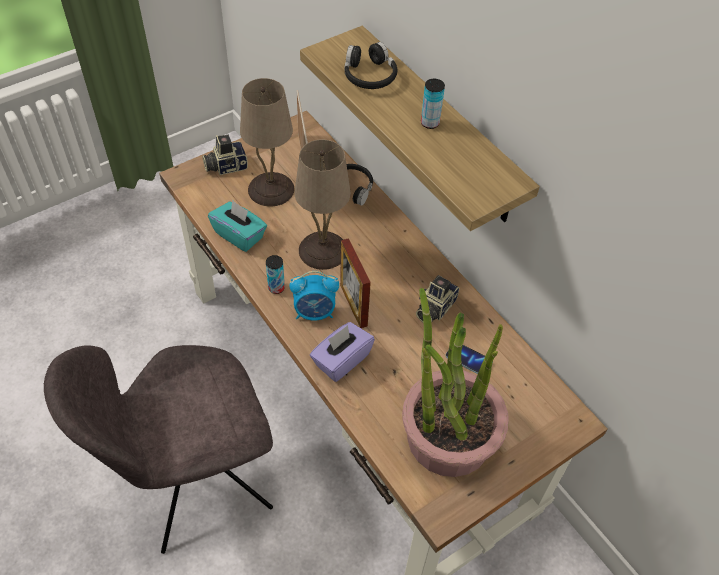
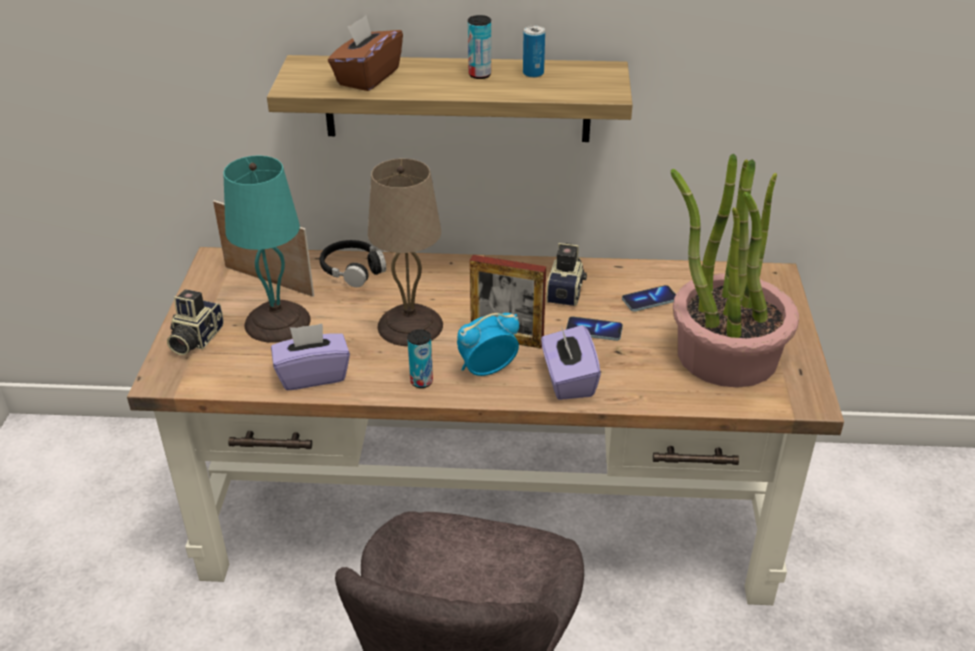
camera: 50 degrees left, 15 degrees down
turquoise tissue box [208,200,267,252] -> purple tissue box [271,323,350,390]
beige table lamp [240,78,294,206] -> turquoise table lamp [223,156,311,343]
alarm clock [289,271,339,321] -> alarm clock turned 150 degrees counterclockwise [457,313,519,376]
black headphones [345,42,397,89] -> brown tissue box [328,15,403,91]
camera [416,275,460,323] -> camera turned 150 degrees counterclockwise [547,243,587,306]
none -> can [523,26,545,78]
none -> phone [566,317,623,341]

